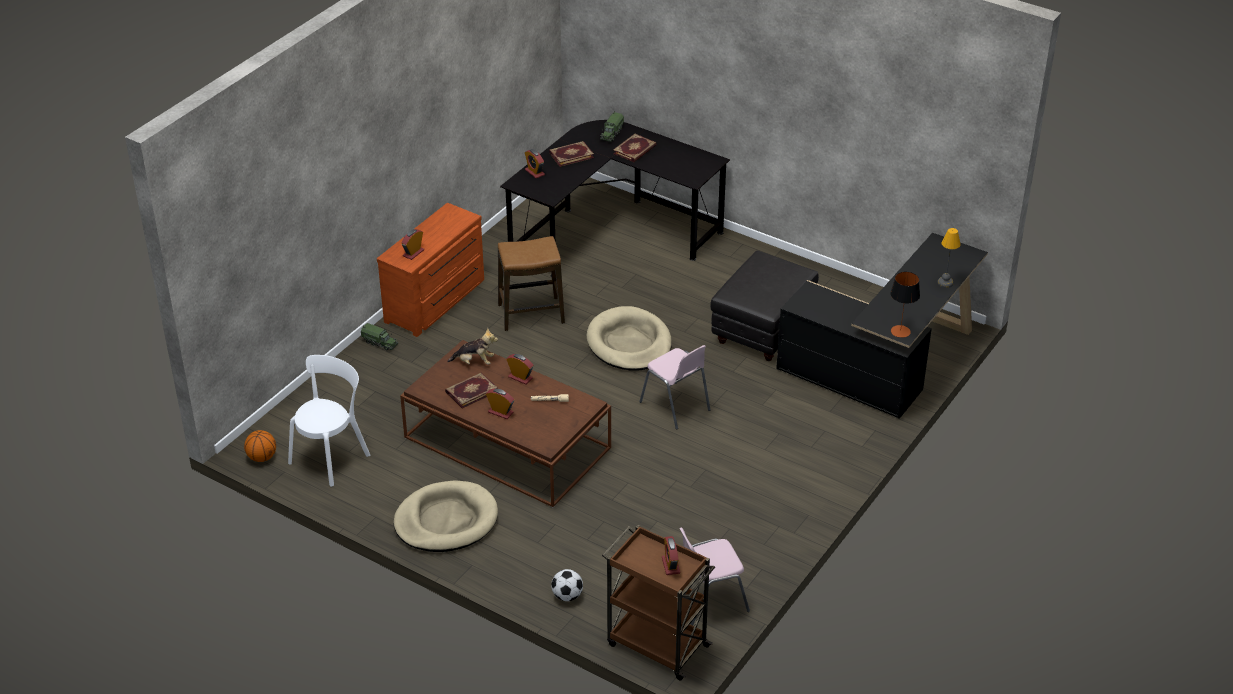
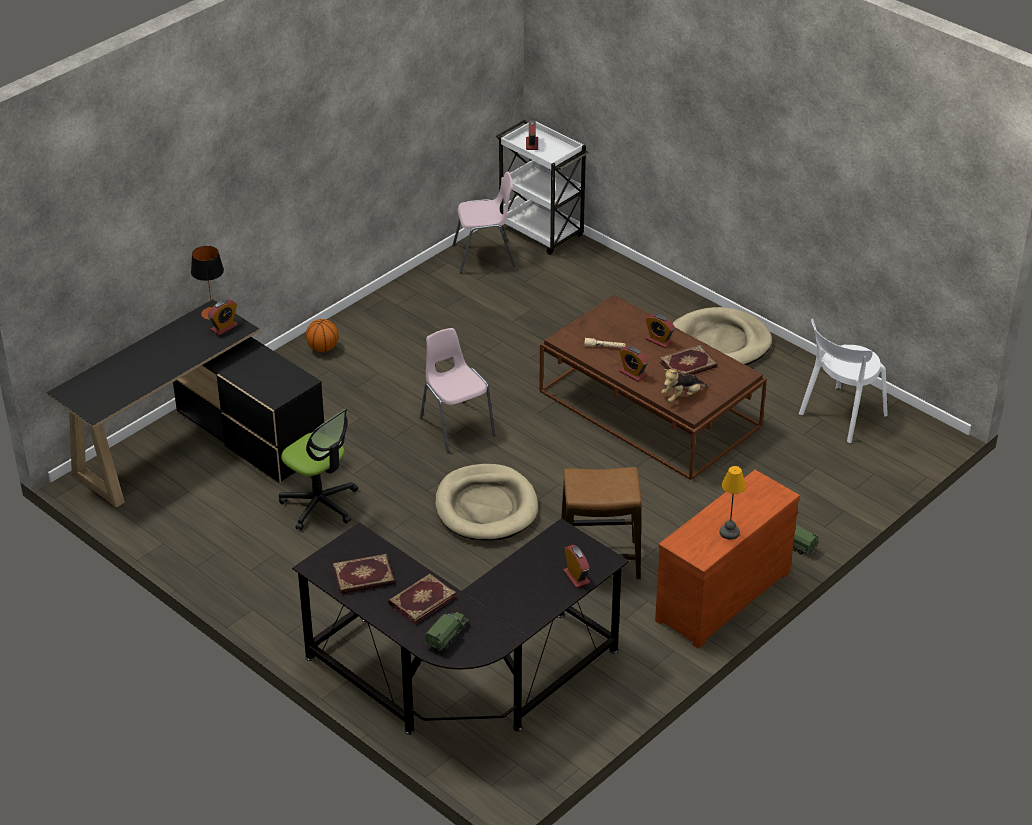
camera: 170 degrees left, 0 degrees up
basketball [244,430,276,462] -> basketball moved to [306,319,339,352]
alarm clock [401,229,424,260] -> alarm clock moved to [207,300,238,336]
plush toy [447,328,498,364] -> plush toy turned 45 degrees counterclockwise [661,369,707,402]
book [549,141,594,167] -> book moved to [333,554,395,594]
football [551,569,583,601] -> none
brown cart [602,525,715,680] -> white cart [496,120,589,255]
black ottoman [710,251,819,361] -> office chair [279,409,358,530]
table lamp [937,228,961,288] -> table lamp moved to [719,466,746,540]

